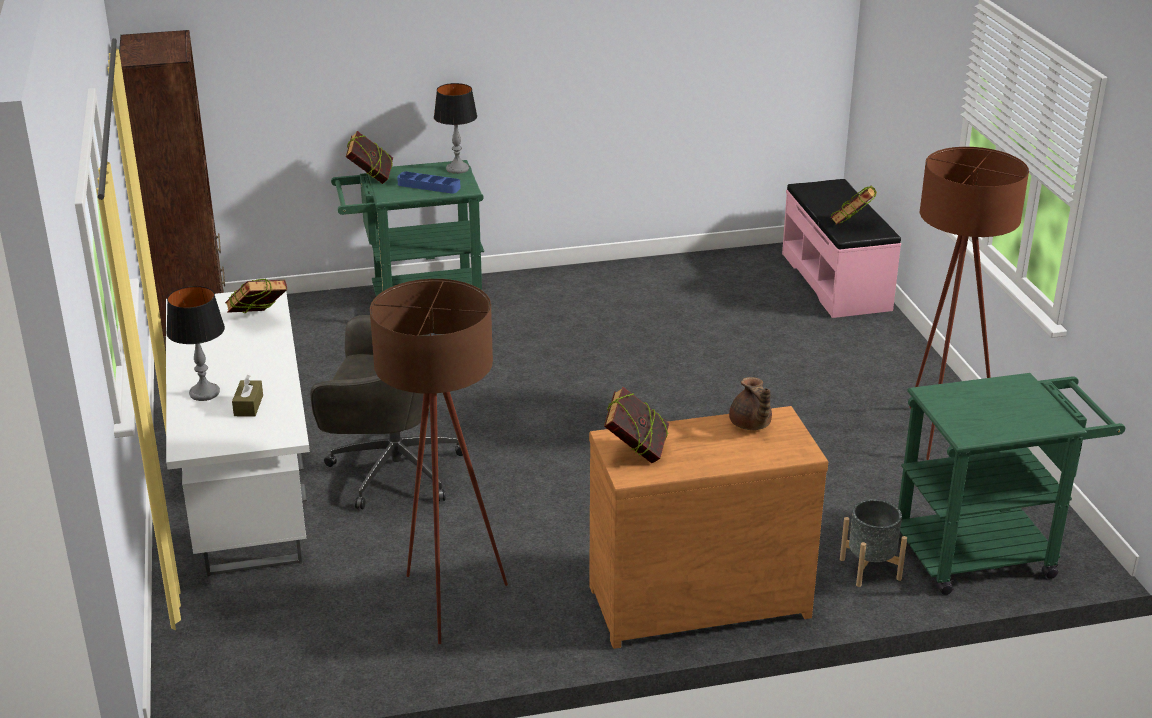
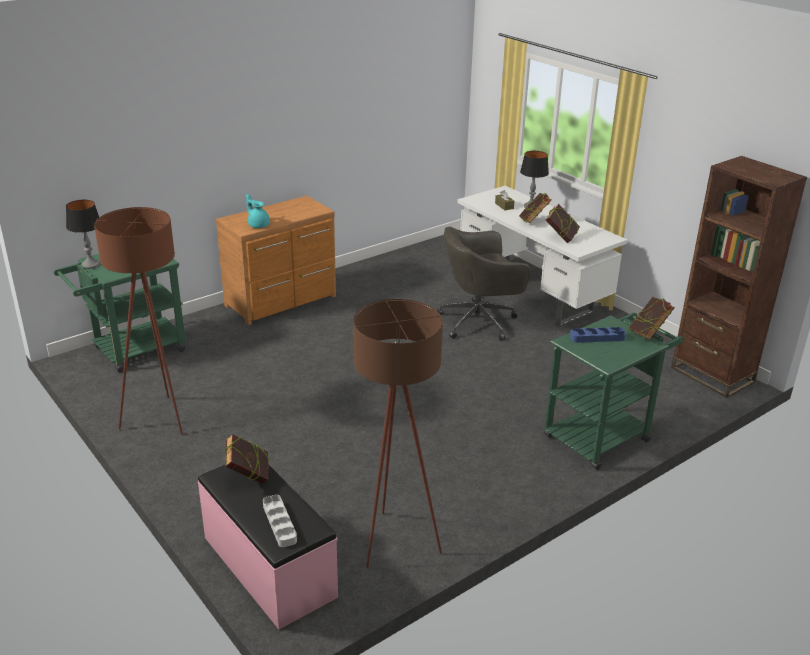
camera: 155 degrees right, 0 degrees up
brown floor lamp [370,279,508,644] -> brown floor lamp moved to [353,299,443,568]
table lamp [434,83,477,174] -> table lamp moved to [66,200,100,269]
book [604,387,669,463] -> book moved to [519,193,551,223]
brown teapot [729,377,772,430] -> turquoise teapot [246,194,270,228]
grey planter [840,499,907,587] -> none
none -> grey tray [263,495,297,547]

